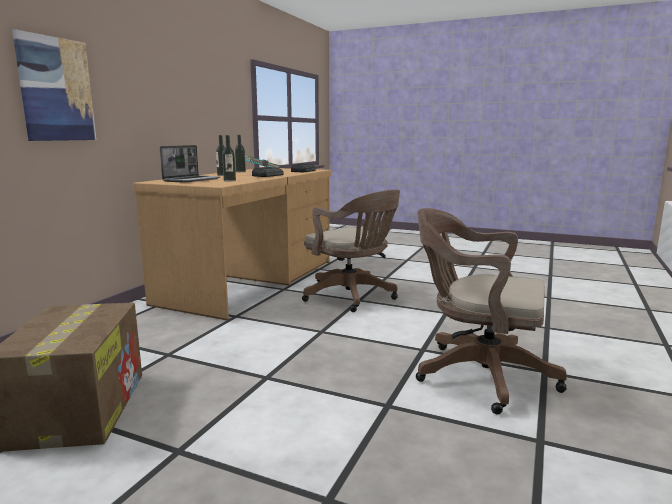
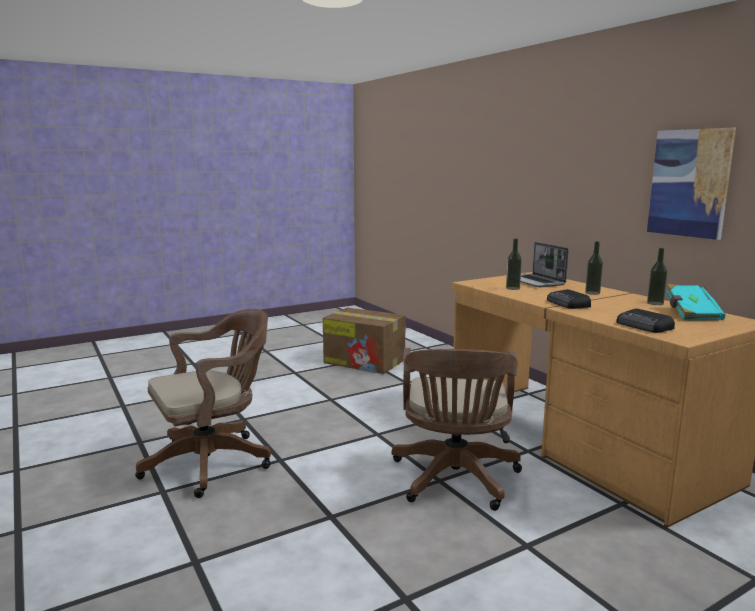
camera: 125 degrees right, 0 degrees up
picture [12,29,96,141] -> picture moved to [647,128,736,240]
brown office chair [302,190,400,312] -> brown office chair turned 75 degrees counterclockwise [392,348,522,511]

